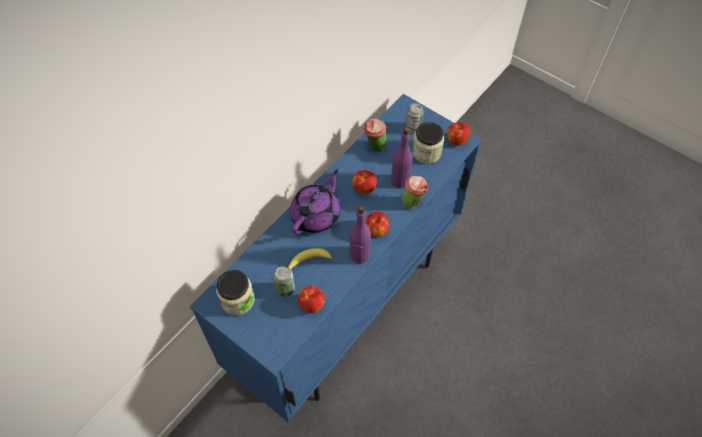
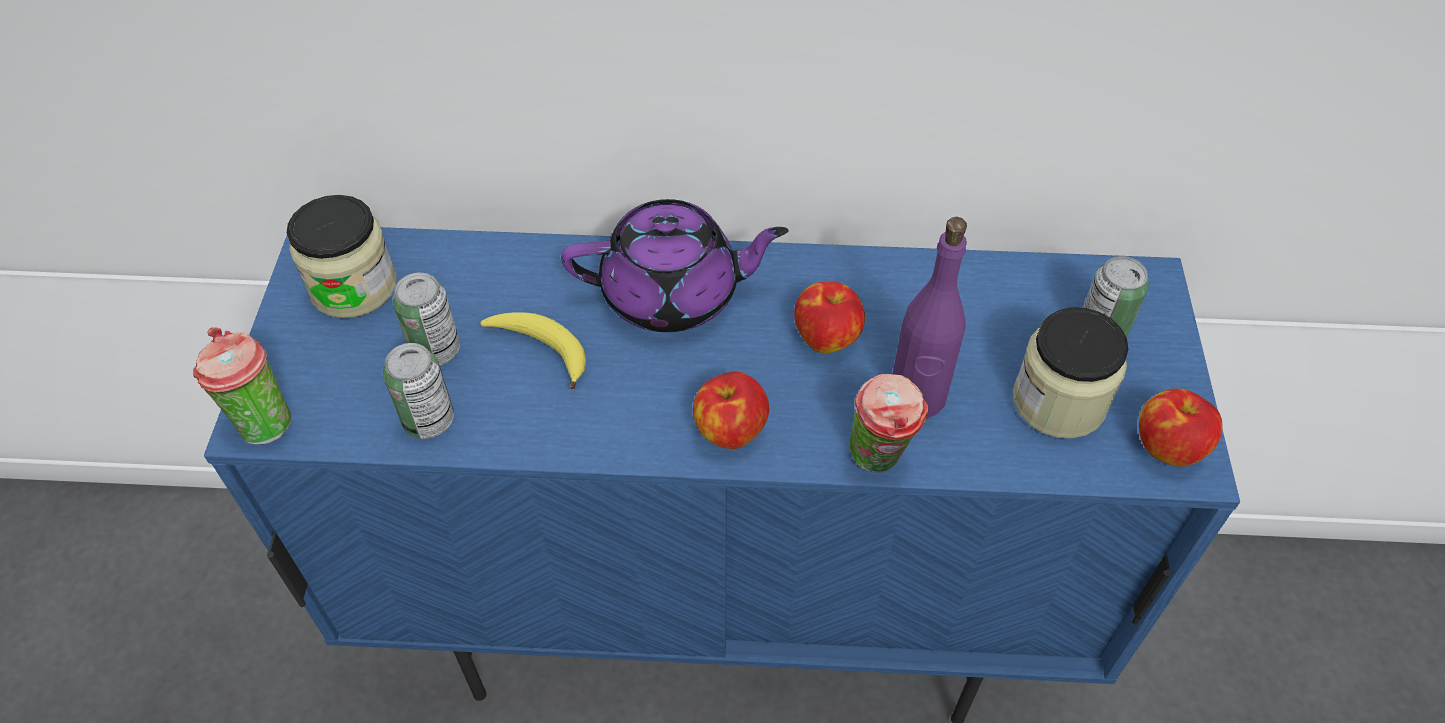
camera: 55 degrees right, 5 degrees down
apple [298,286,325,313] -> can [383,343,454,439]
purple bottle [350,205,371,264] -> none
cup [364,118,387,152] -> cup moved to [193,328,292,445]

